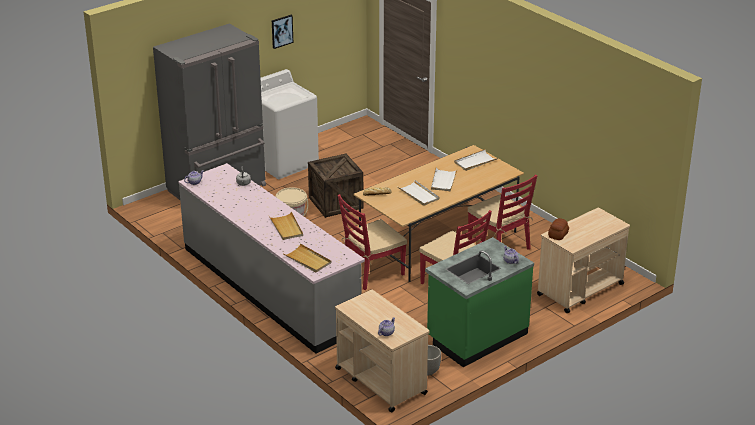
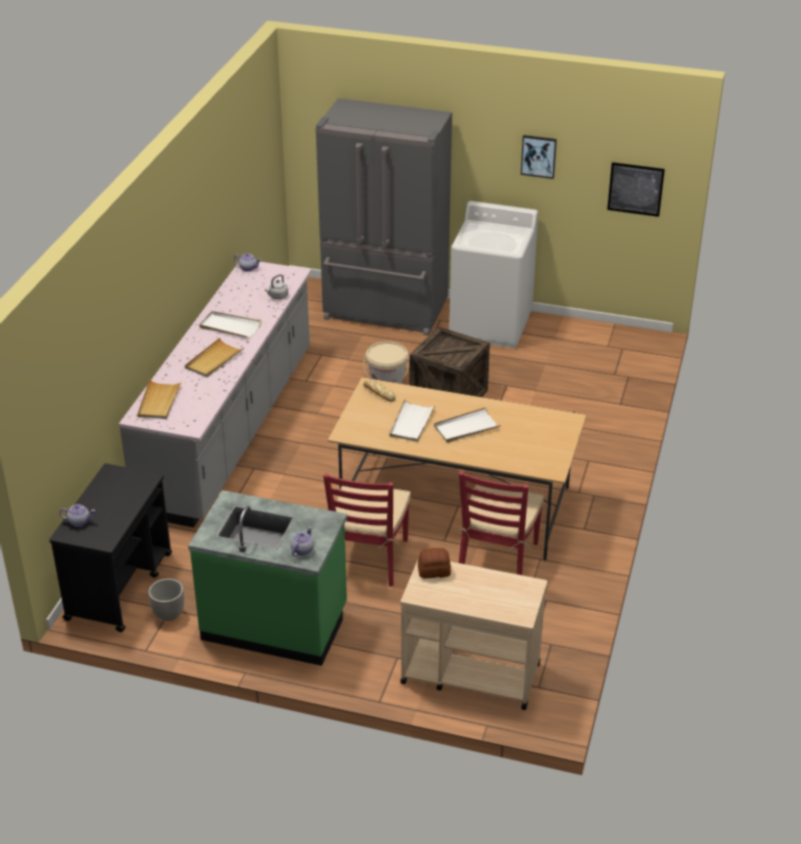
camera: 55 degrees right, 5 degrees up
beige cart [335,289,430,412] -> black cart [49,463,172,632]
red chair [338,194,407,290] -> none
white tray [454,149,498,171] -> white tray moved to [199,311,262,338]
none -> picture [607,162,665,217]

